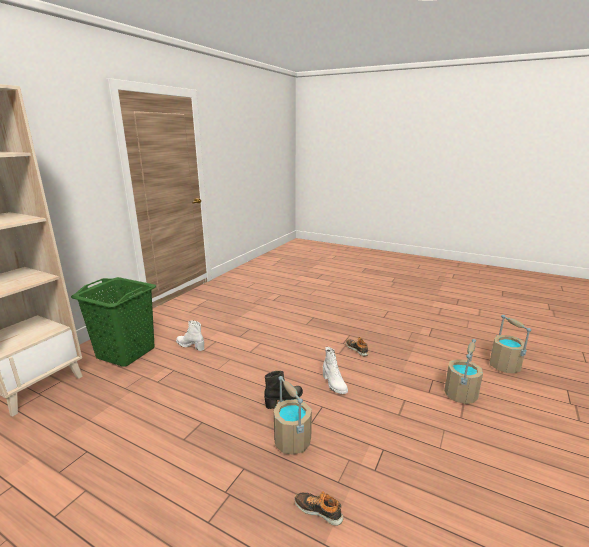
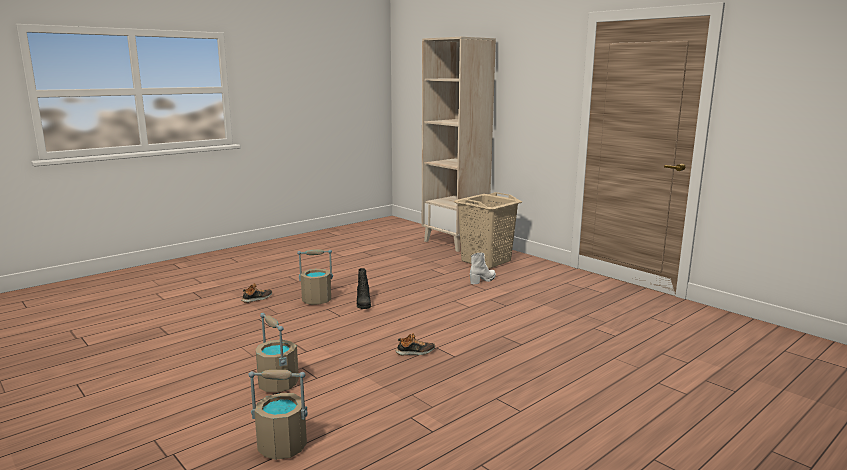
camera: 110 degrees right, 5 degrees down
green laundry basket [71,277,156,367] -> beige laundry basket [454,192,522,269]
white boot [323,347,348,394] -> none

